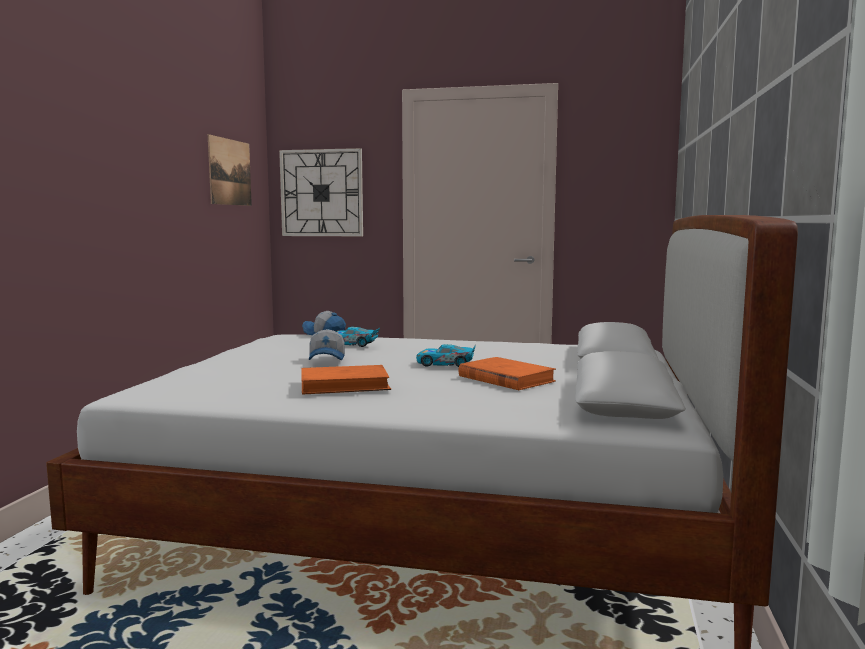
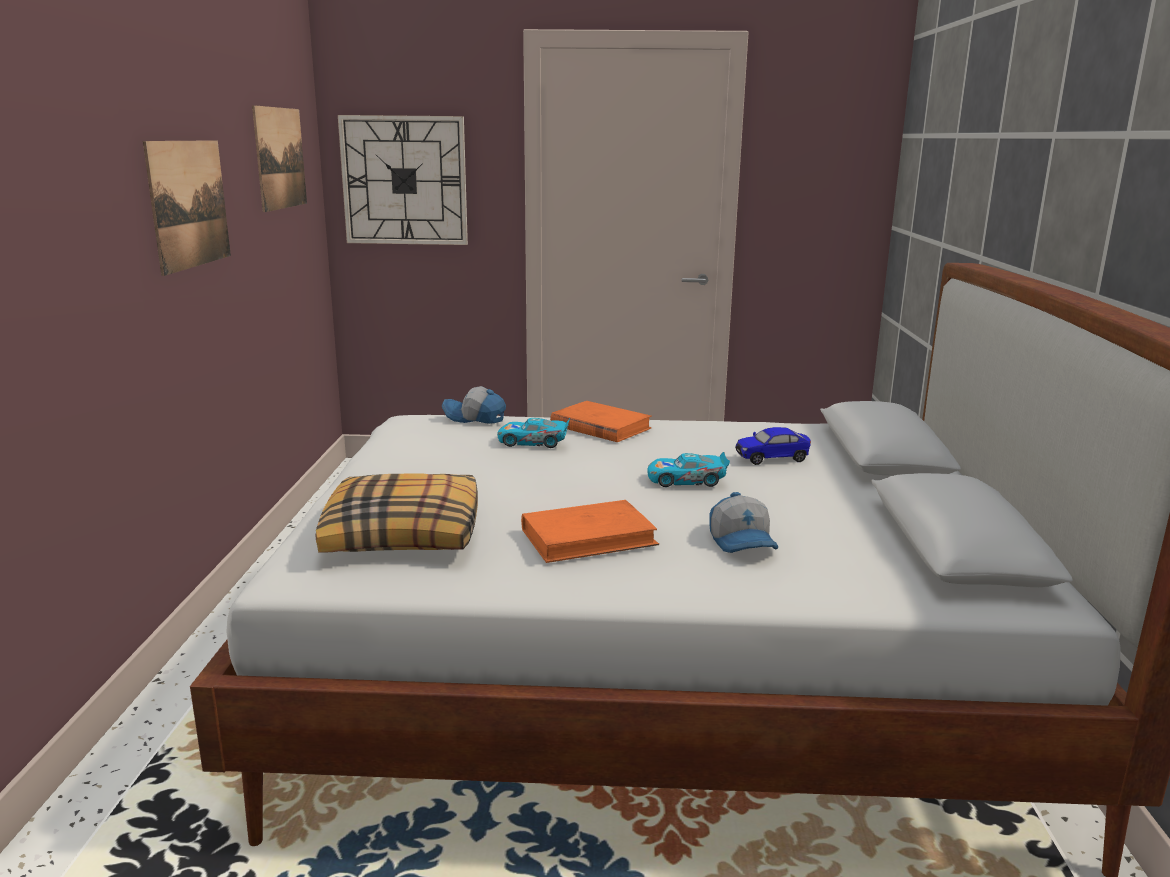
camera: 10 degrees left, 10 degrees up
cap [309,329,345,360] -> cap moved to [709,492,778,553]
orange book [458,357,556,390] -> orange book moved to [550,401,652,442]
none -> picture [143,140,231,276]
none -> pillow [316,474,478,553]
none -> toy car [735,427,811,465]

